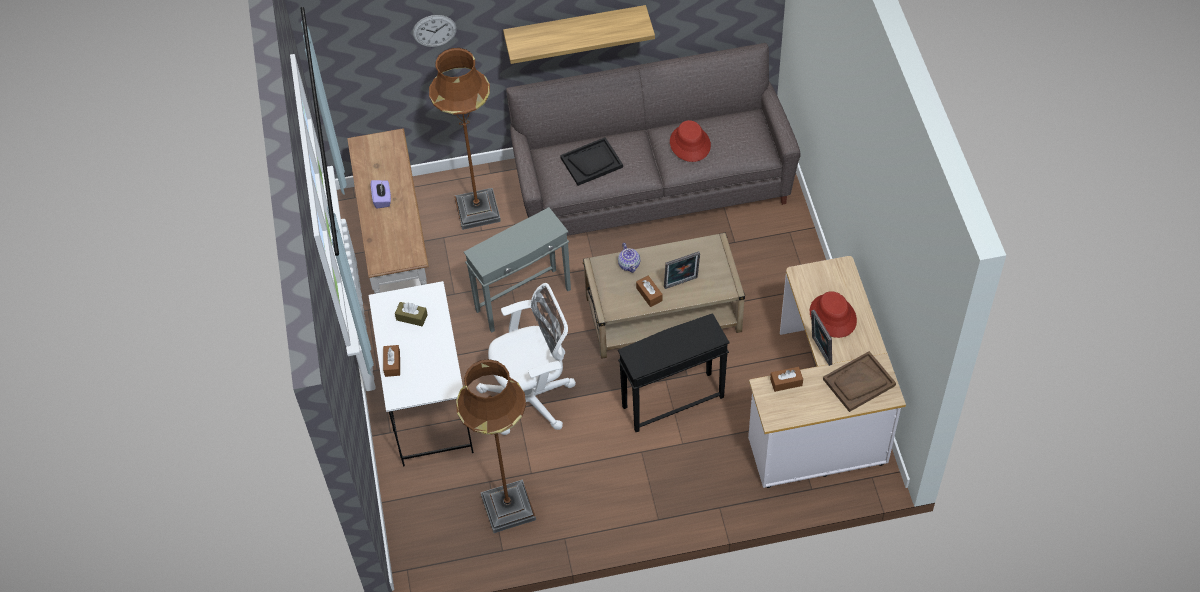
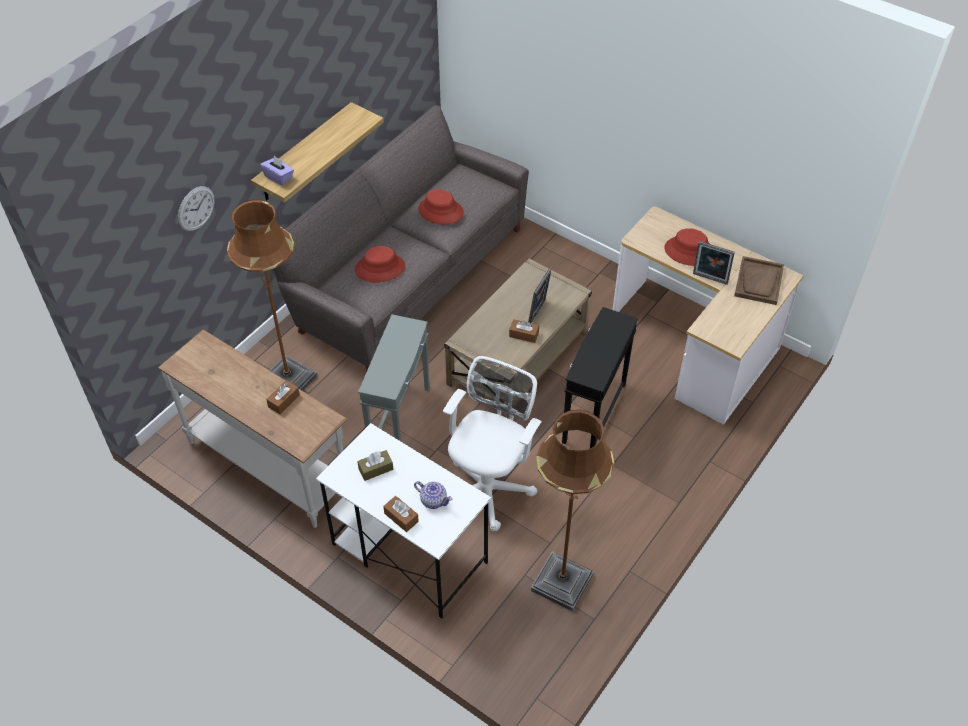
camera: 45 degrees left, 5 degrees down
purple tissue box [371,180,391,209] -> purple tissue box moved to [260,156,294,186]
black tray [560,137,623,186] -> red hat [355,246,405,283]
teapot [618,243,640,273] -> teapot moved to [414,481,452,509]
brown tissue box [770,367,803,392] -> brown tissue box moved to [266,380,300,414]

